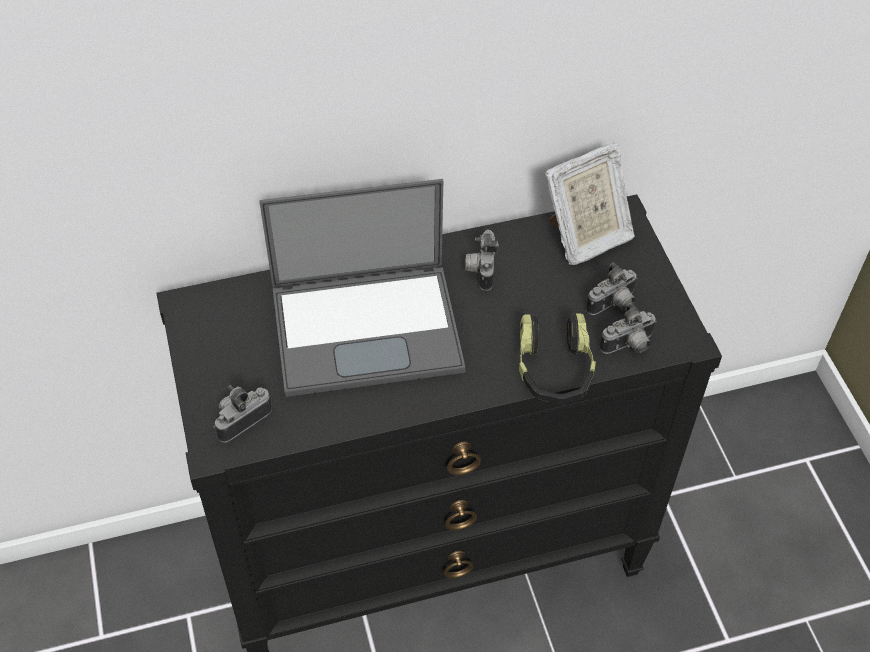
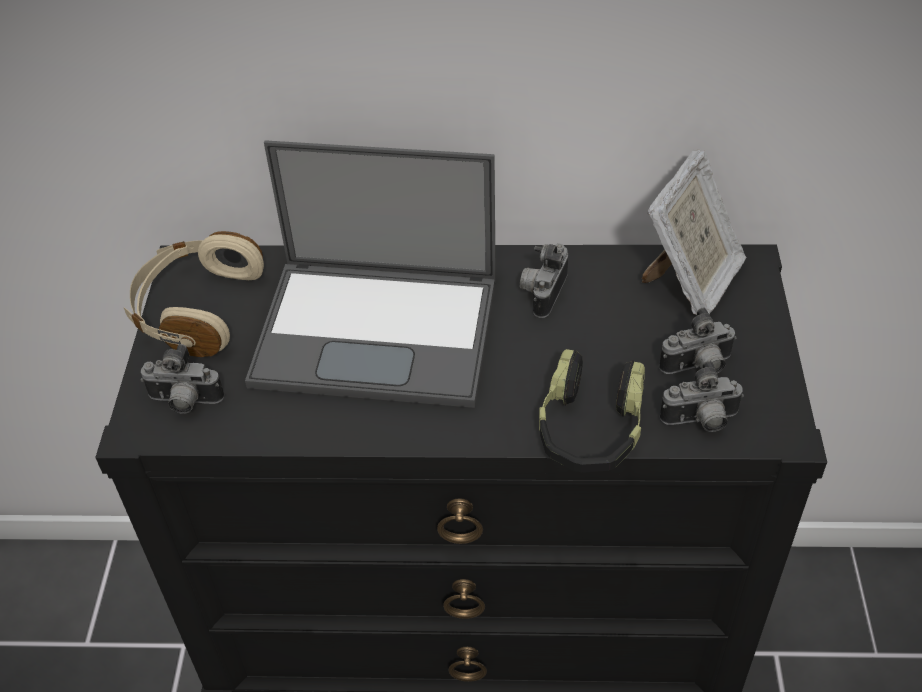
camera: 20 degrees right, 5 degrees down
camera [214,385,272,443] -> camera turned 150 degrees counterclockwise [141,344,224,414]
picture frame [545,142,635,265] -> picture frame turned 45 degrees counterclockwise [642,149,746,315]
none -> beige headphones [124,231,264,357]

